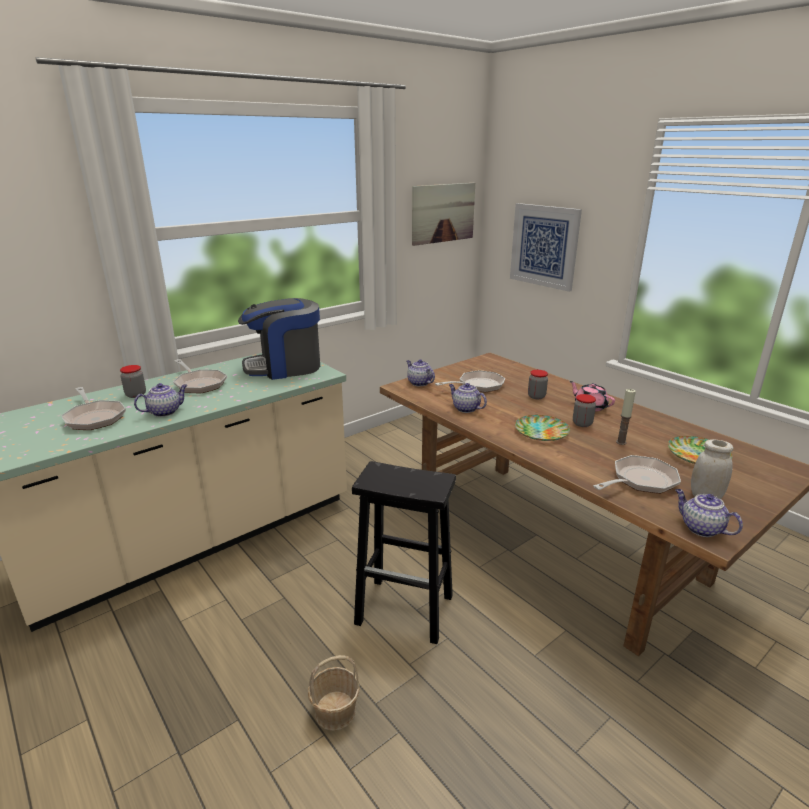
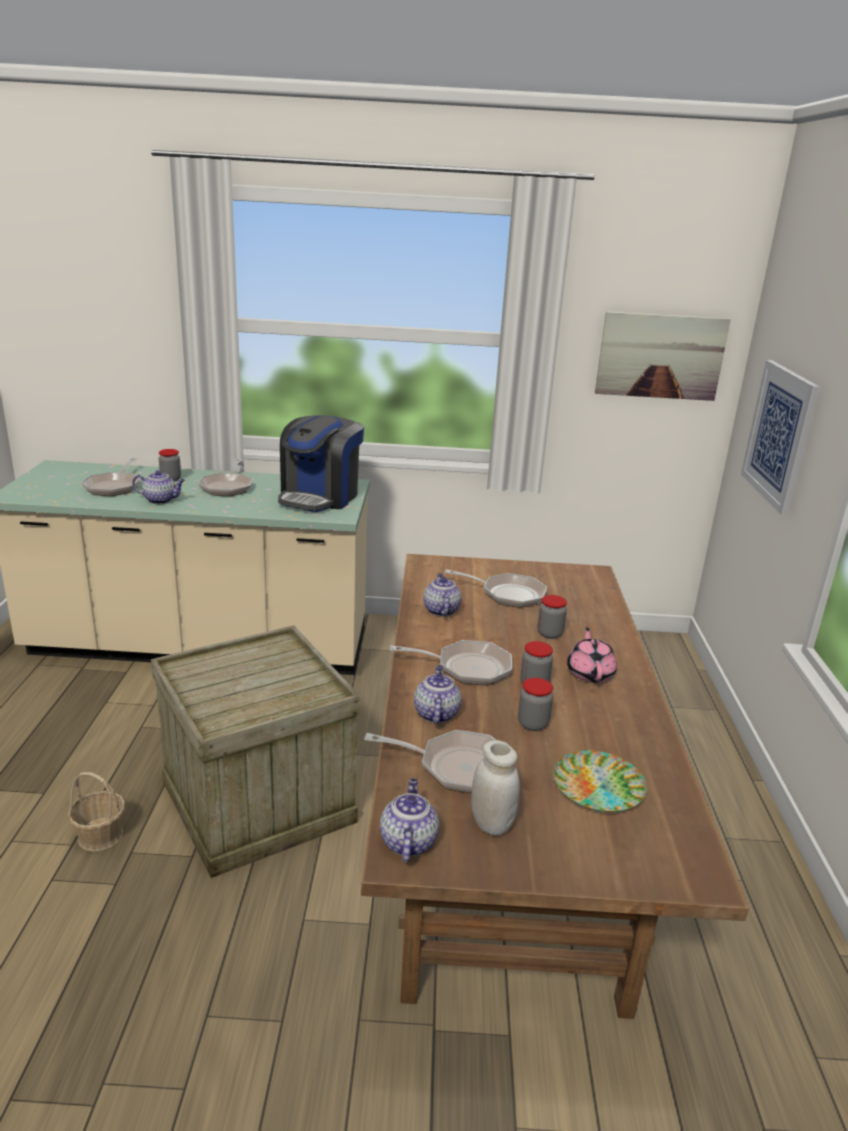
camera: 40 degrees right, 0 degrees up
coffee machine [238,298,320,380] -> coffee machine turned 90 degrees counterclockwise [278,415,364,512]
black stool [352,461,456,644] -> crate [151,626,360,878]
teapot [407,359,435,386] -> teapot moved to [414,665,461,724]
plate [515,415,570,441] -> frying pan [389,640,512,685]
candle [616,389,636,445] -> jar [518,678,553,731]

